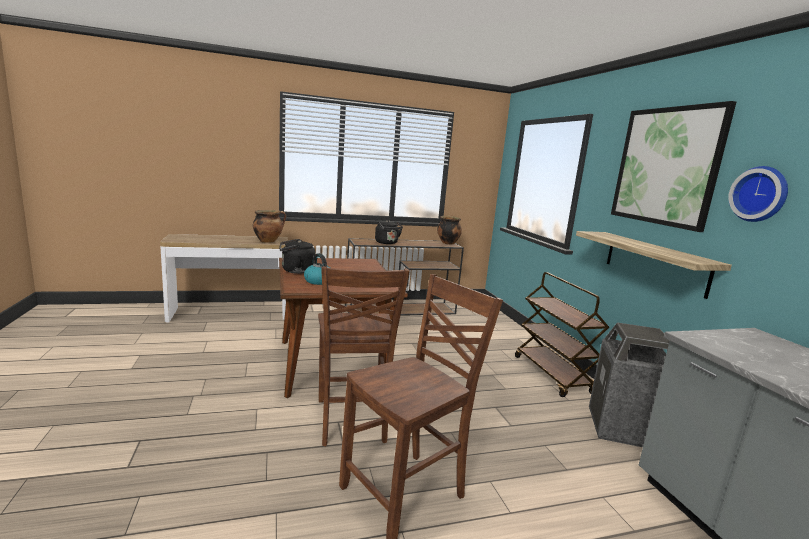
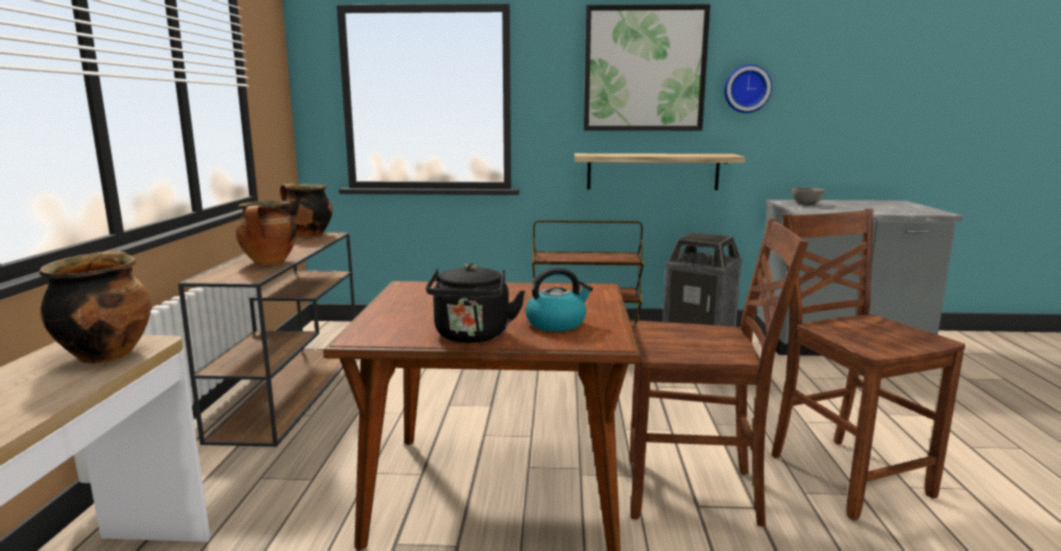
camera: 70 degrees left, 0 degrees up
black kettle [375,220,403,244] -> cooking pot [236,201,297,265]
none -> grey bowl [792,188,825,205]

